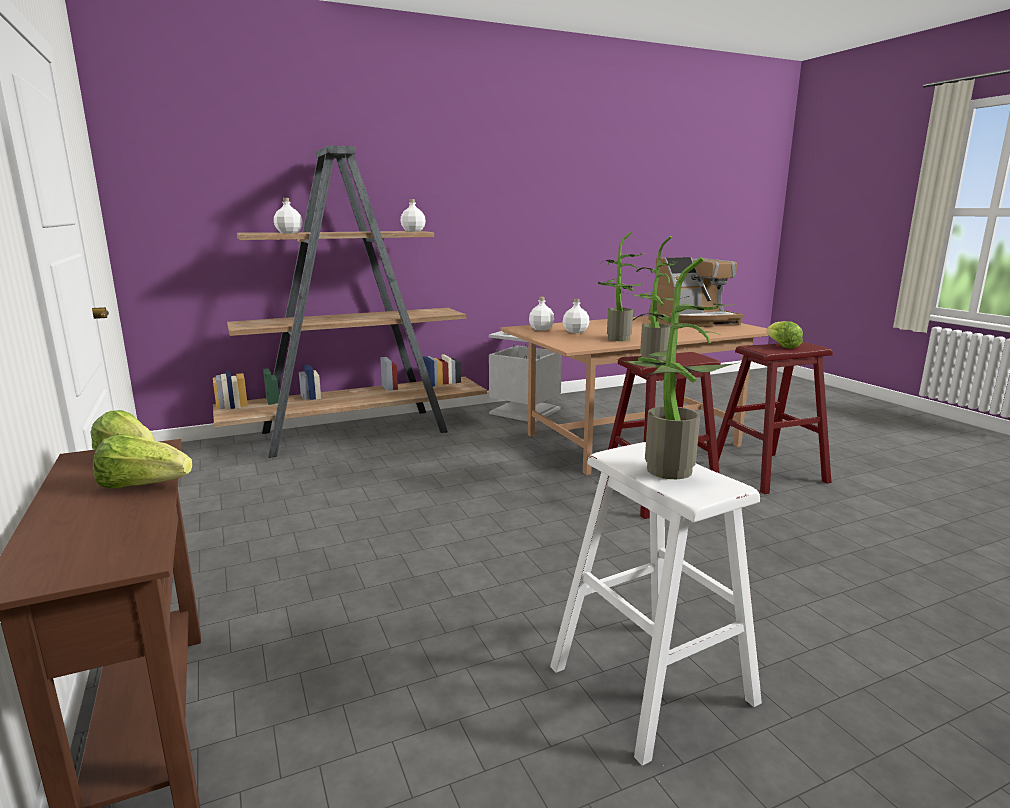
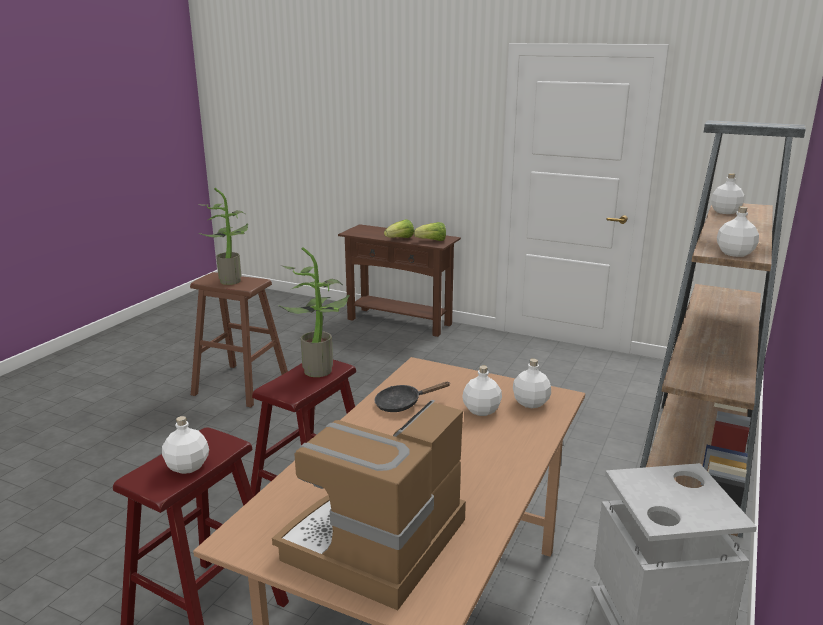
camera: 140 degrees right, 5 degrees up
white stool [550,442,762,766] -> brown stool [190,272,288,407]
potted plant [598,232,647,341] -> black frying pan [374,382,450,412]
lettuce [766,321,803,349] -> white bottle [162,416,209,474]

